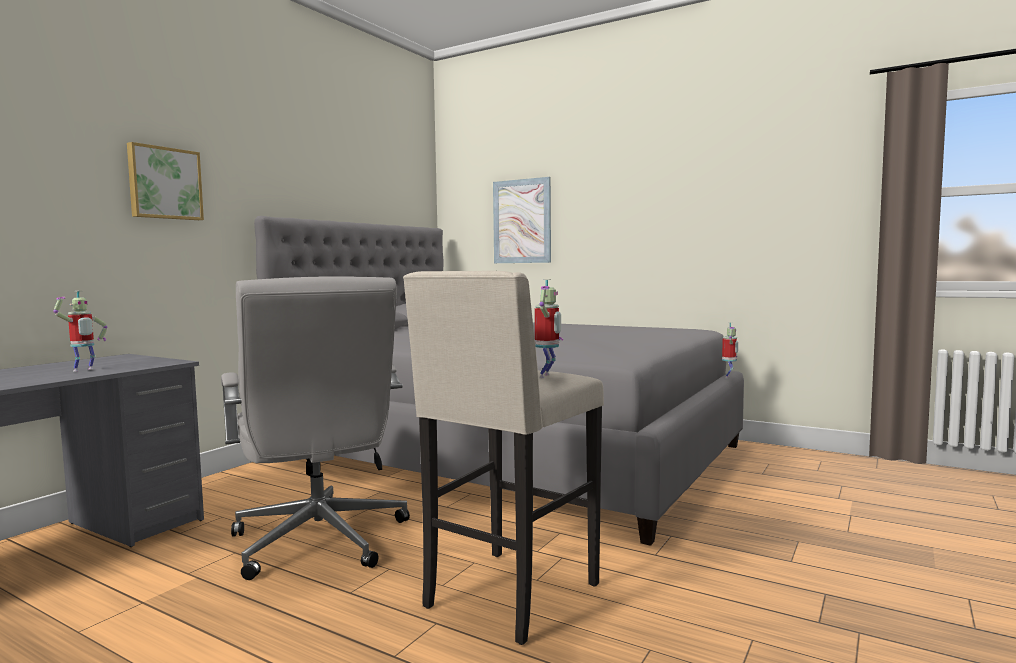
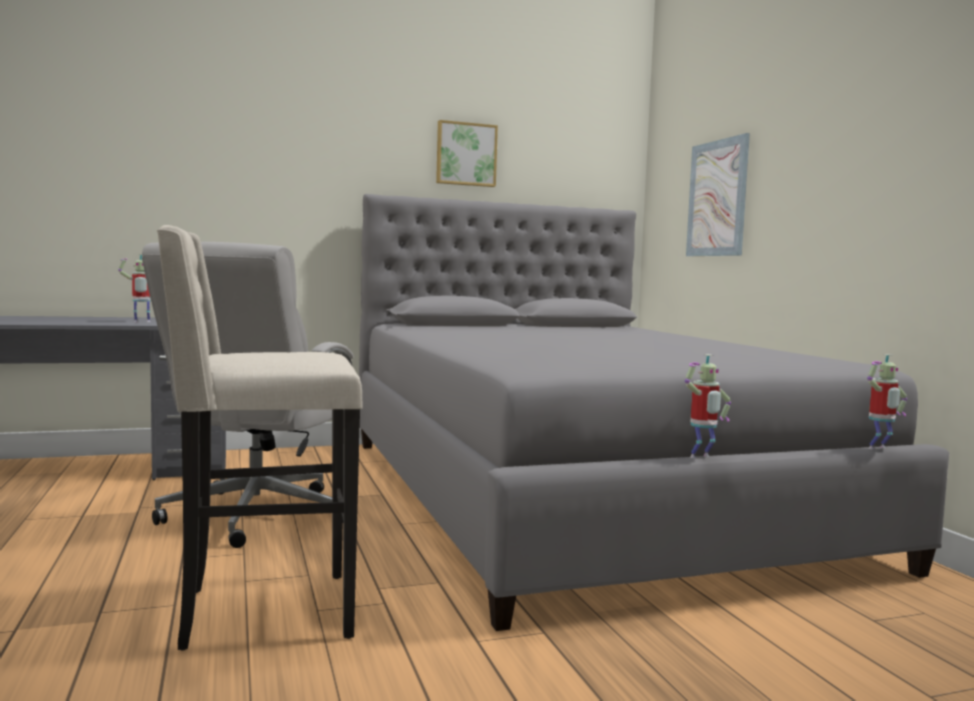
camera: 40 degrees right, 0 degrees up
picture [127,142,204,220] -> picture moved to [436,120,498,187]
toy robot [535,279,563,378] -> toy robot moved to [685,354,731,458]

